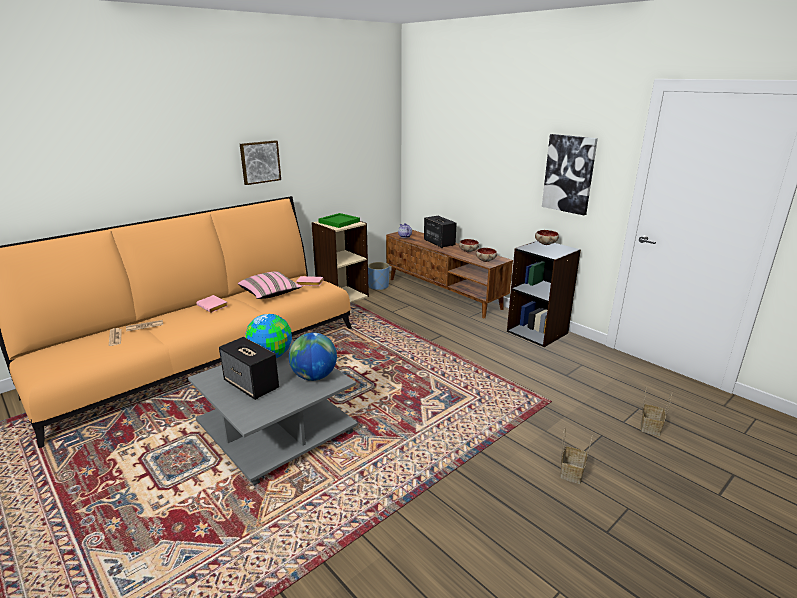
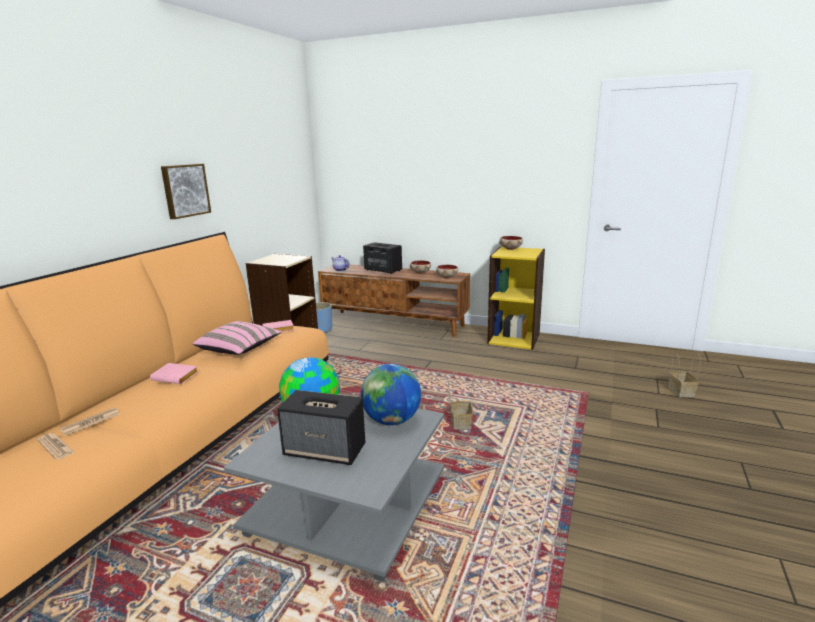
camera: 25 degrees left, 5 degrees down
green tray [318,213,360,228] -> none
black bookcase [507,241,581,347] -> yellow bookcase [487,246,545,350]
picture [542,134,598,215] -> none
basket [560,428,593,484] -> basket moved to [448,381,474,429]

